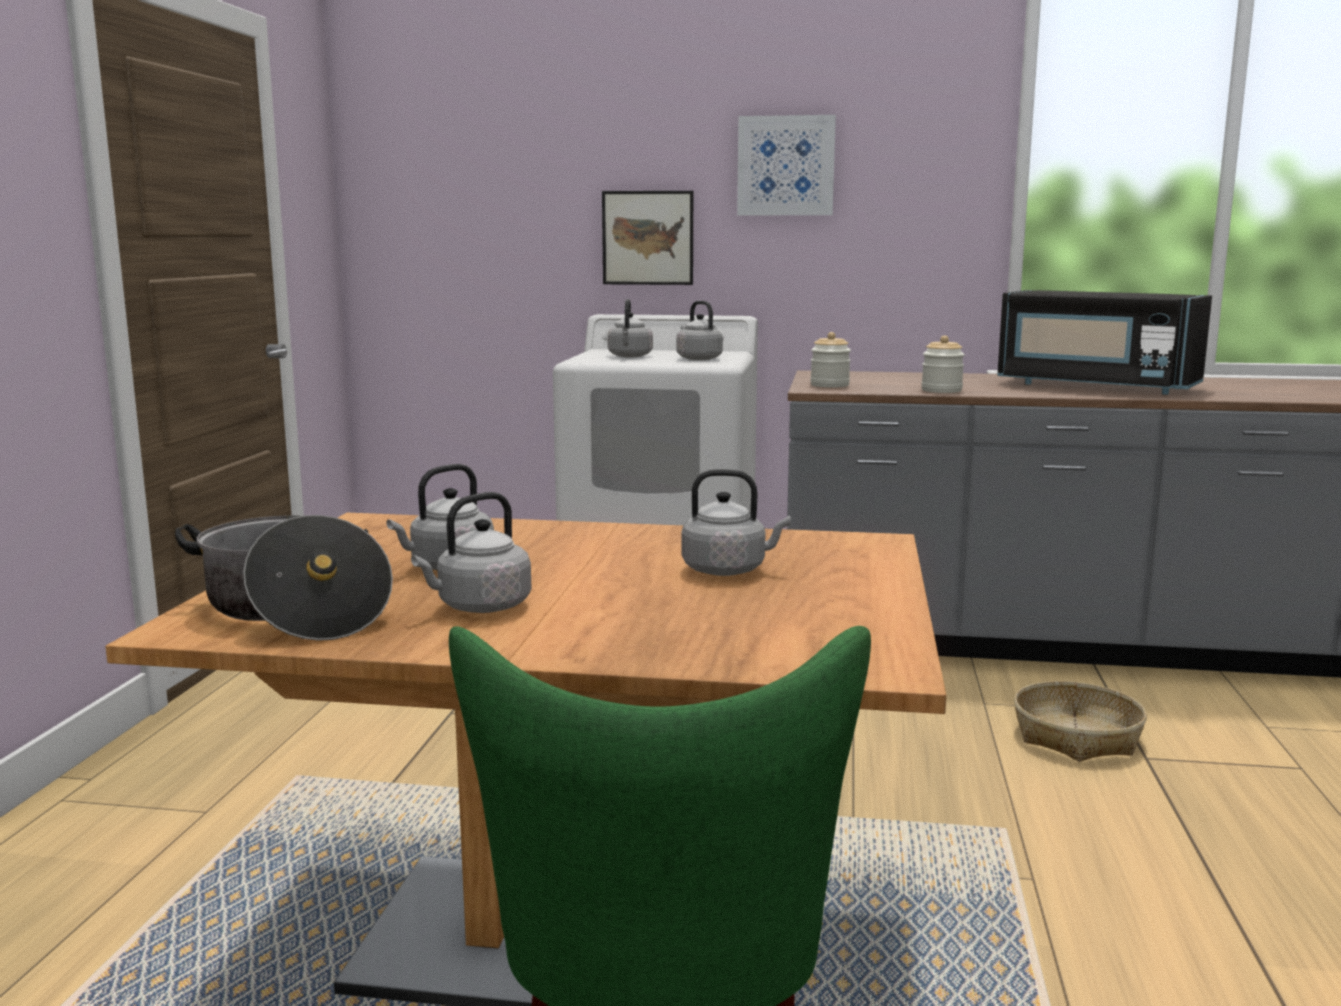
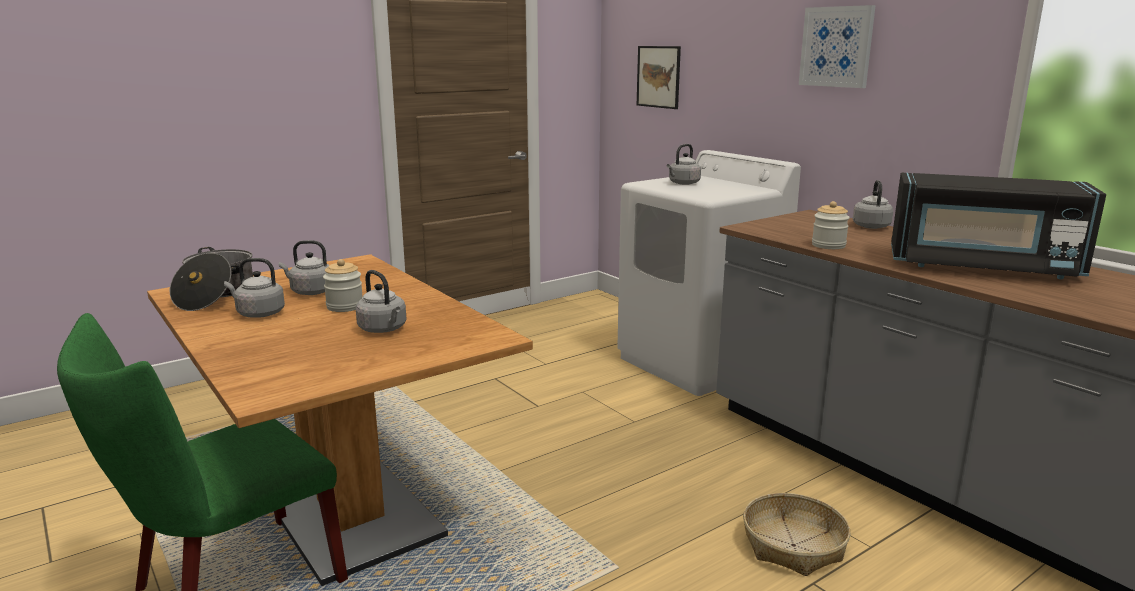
camera: 45 degrees right, 5 degrees up
picture [602,191,693,285] -> picture moved to [637,46,681,109]
grey kettle [676,301,723,360] -> grey kettle moved to [853,180,893,229]
jar [810,332,851,388] -> jar moved to [323,259,363,312]
black microwave [997,290,1212,395] -> black microwave turned 60 degrees counterclockwise [891,173,1106,279]

